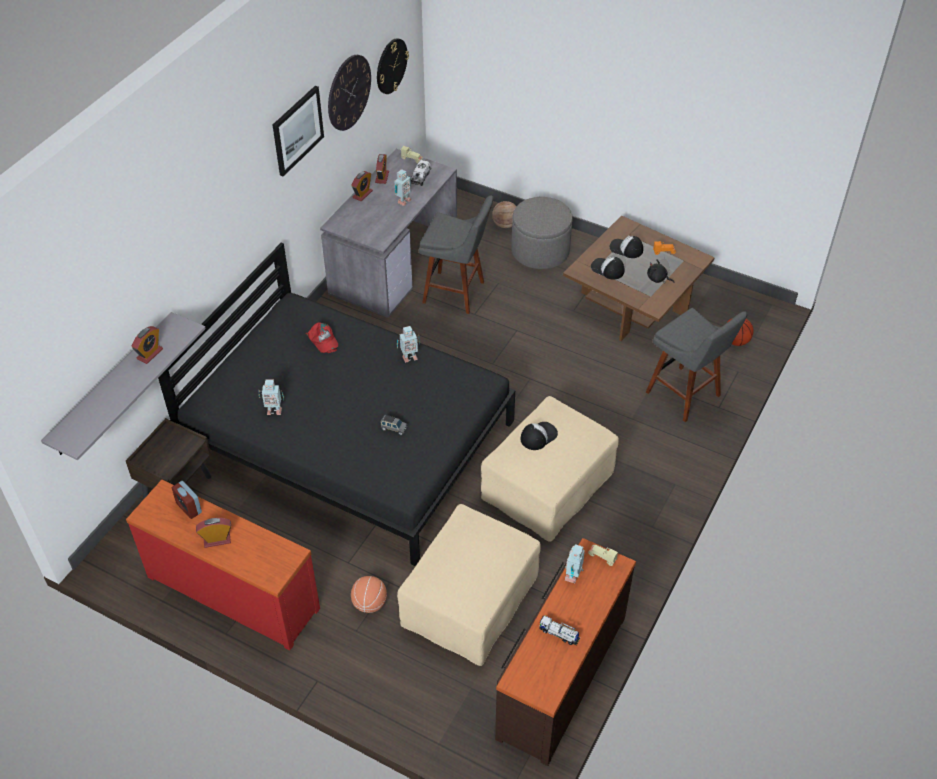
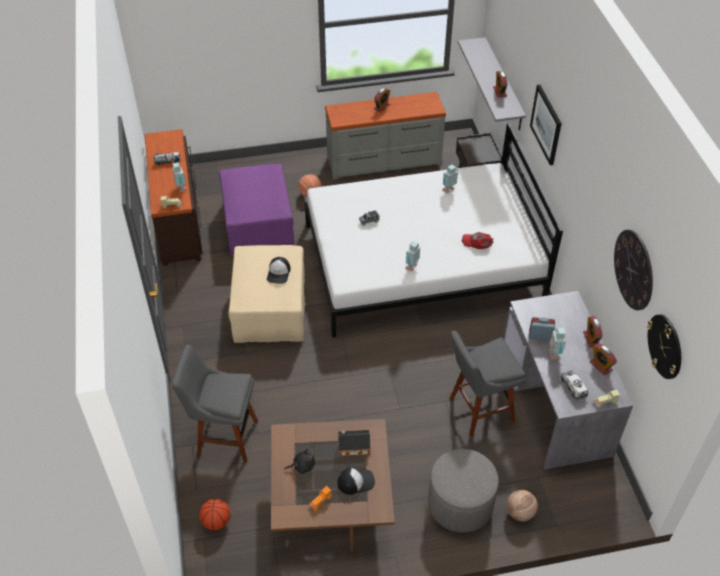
camera: 140 degrees right, 0 degrees up
red dresser [126,480,320,650] -> grey dresser [325,92,446,179]
black bed [158,243,515,566] -> white bed [304,122,563,338]
alarm clock [172,481,202,519] -> alarm clock moved to [529,317,555,341]
picture [273,86,324,176] -> picture moved to [530,85,562,165]
beige ottoman [397,504,541,666] -> purple ottoman [219,164,295,256]
cap [591,257,624,279] -> toy house [338,430,370,456]

